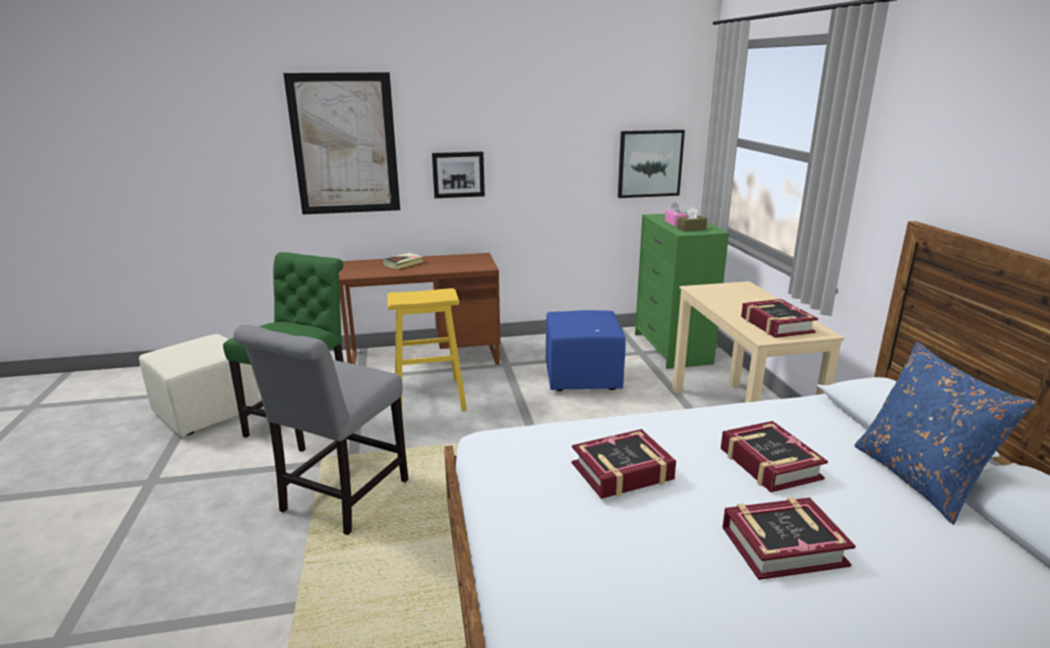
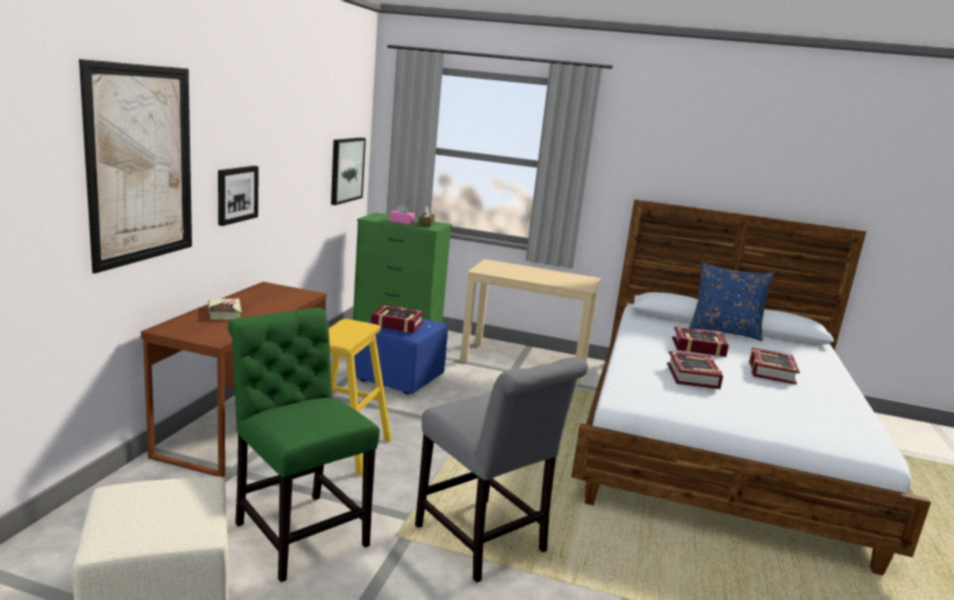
camera: 65 degrees left, 5 degrees down
book [741,299,818,338] -> book moved to [371,305,425,333]

